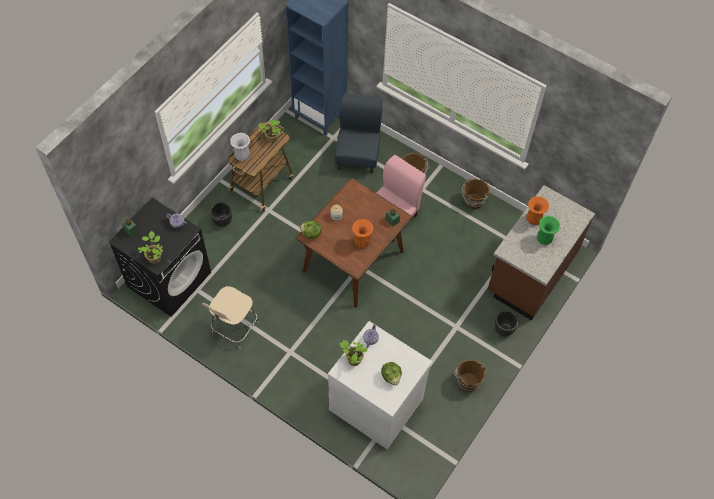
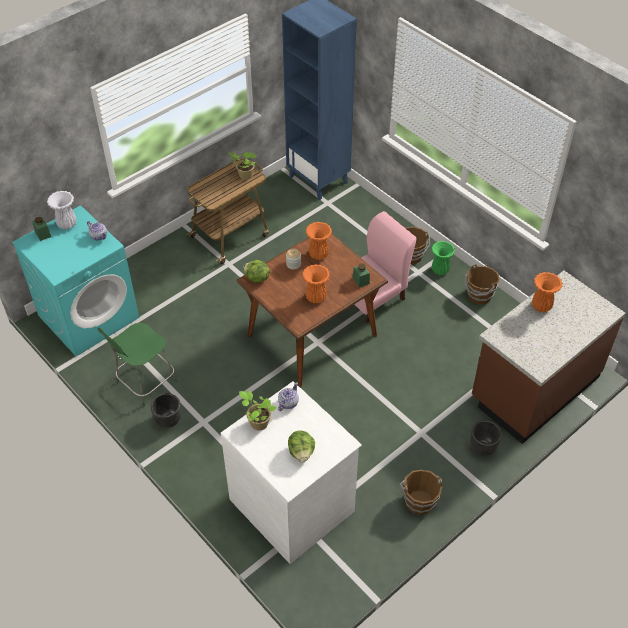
camera: 15 degrees right, 10 degrees down
black washing machine [108,198,211,317] -> turquoise washing machine [12,205,139,357]
potted plant [138,231,163,264] -> none
beige chair [202,286,259,349] -> green chair [98,323,177,407]
black planter [210,202,232,227] -> black planter moved to [151,393,181,428]
white vase [230,133,250,161] -> white vase moved to [47,191,76,230]
blue chair [335,93,382,173] -> none
green vase [537,216,560,245] -> green vase moved to [431,241,455,275]
none -> orange vase [306,222,332,260]

